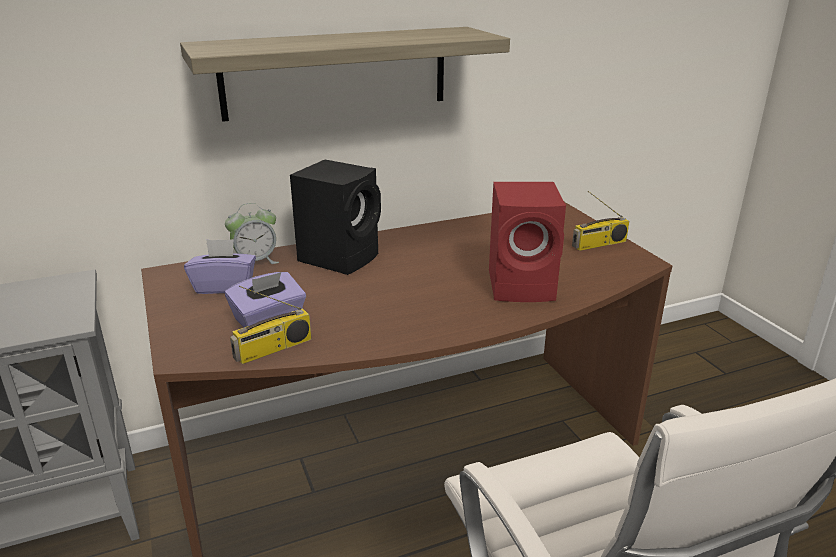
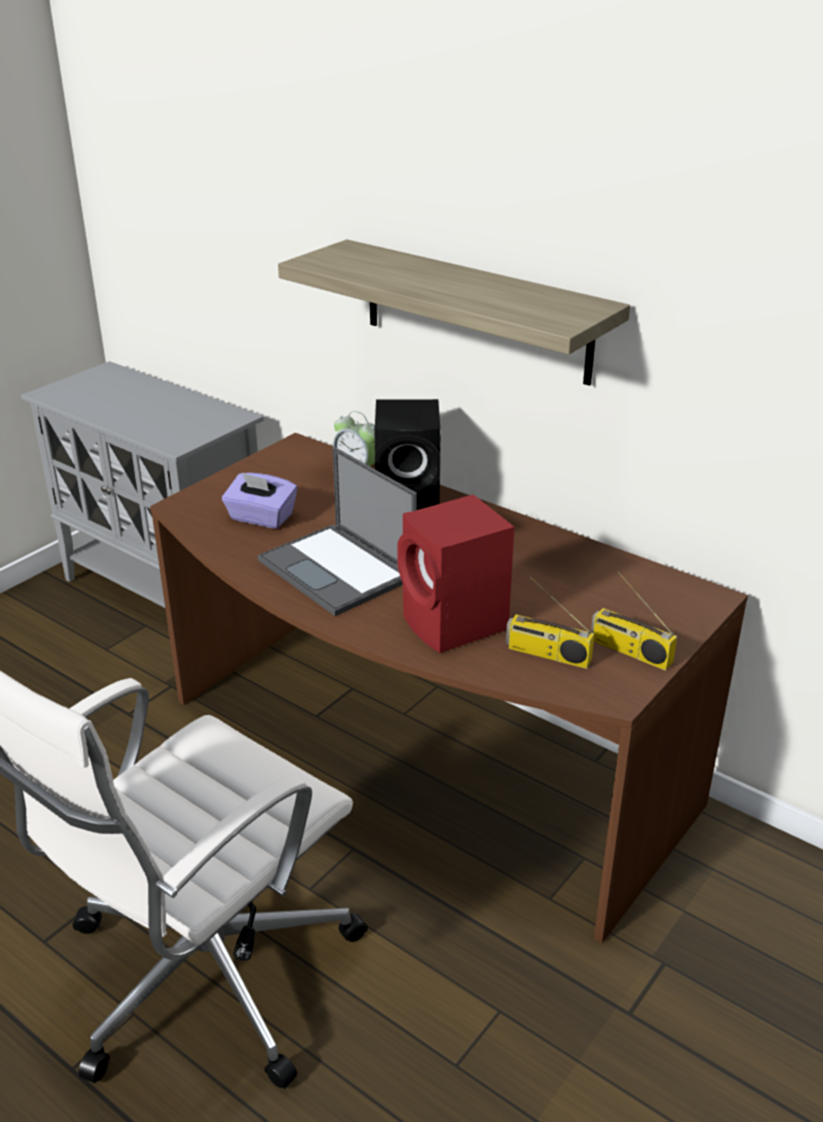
camera: 60 degrees right, 5 degrees up
purple tissue box [184,239,256,294] -> none
radio [230,286,311,364] -> radio moved to [506,576,594,669]
none -> laptop [258,447,417,616]

